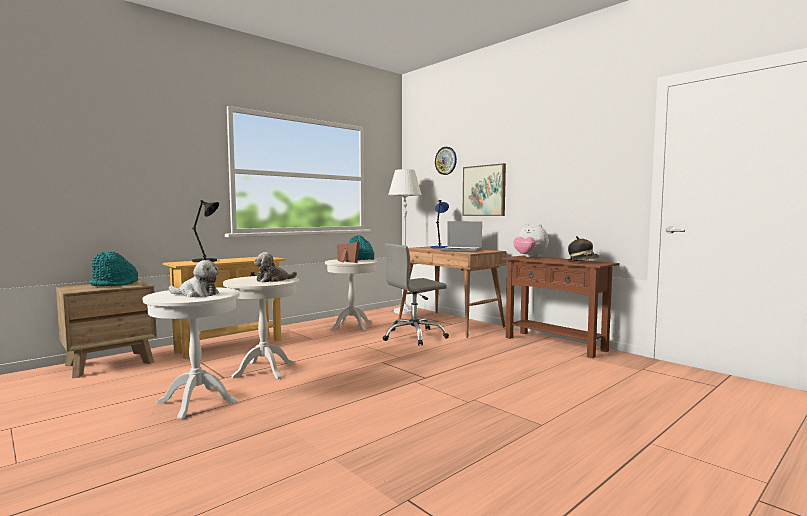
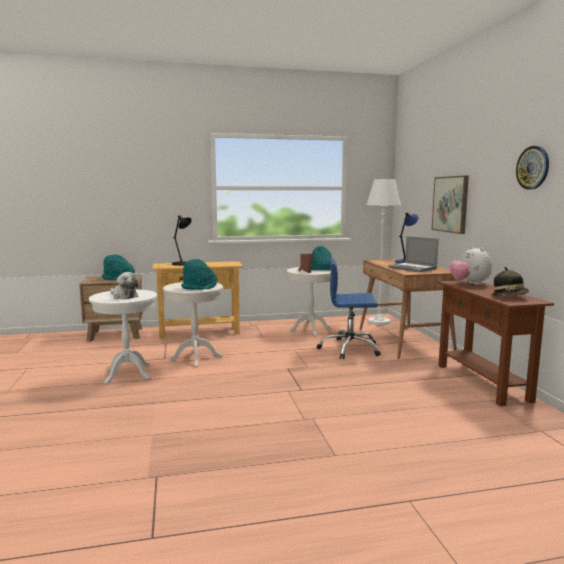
camera: 30 degrees right, 5 degrees up
plush toy [254,252,297,283] -> turquoise hat [181,259,217,290]
grey office chair [383,244,449,346] -> blue office chair [317,258,381,359]
wall clock [435,147,457,175] -> wall clock moved to [516,146,549,189]

